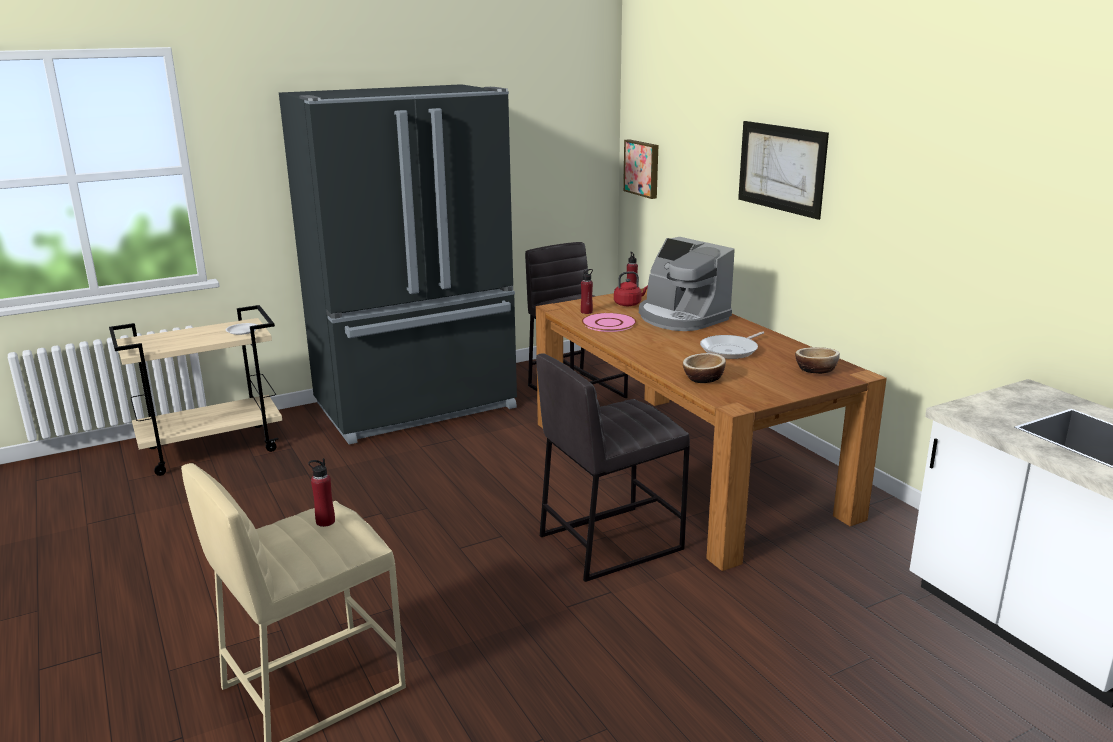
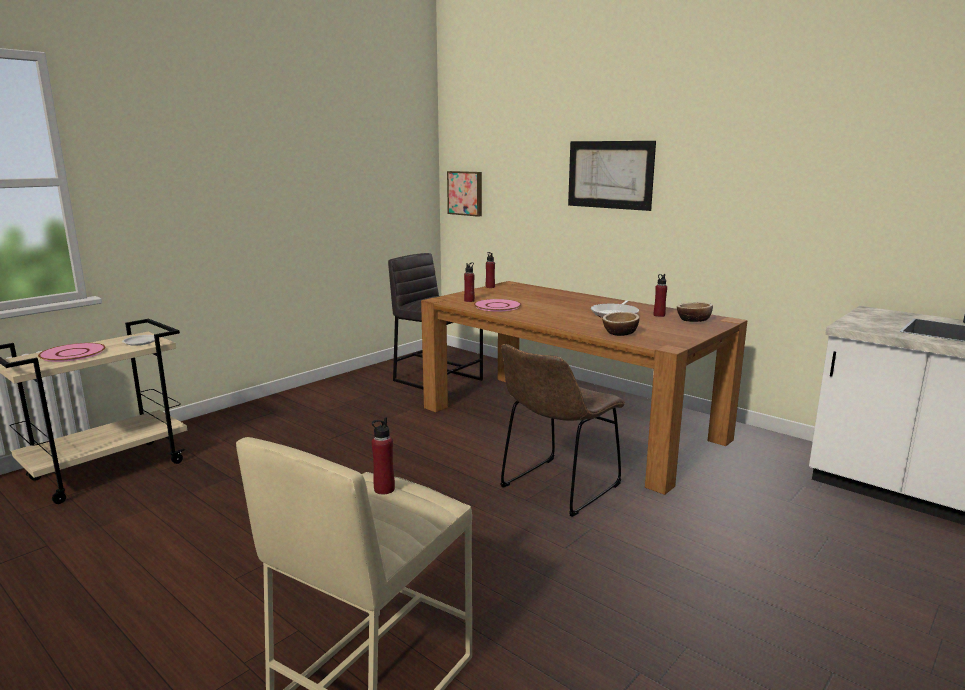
camera: 20 degrees left, 5 degrees down
black fridge [279,84,517,445] -> none
grey stool [536,353,690,582] -> brown chair [501,344,625,517]
red kettle [614,271,648,306] -> none
coffee machine [639,237,735,331] -> none
none -> pink plate [38,343,105,362]
none -> red bottle [654,274,667,317]

